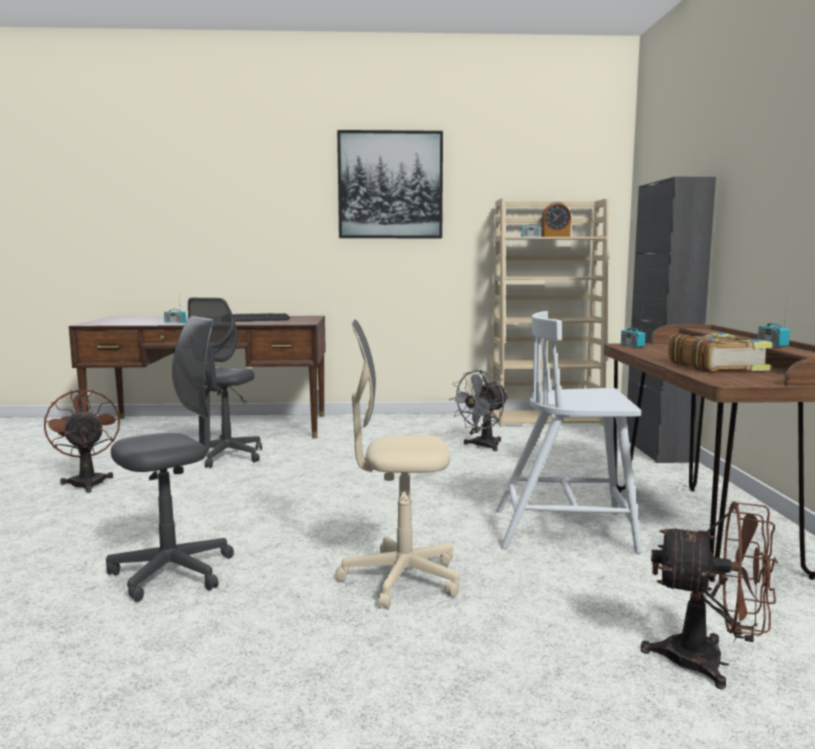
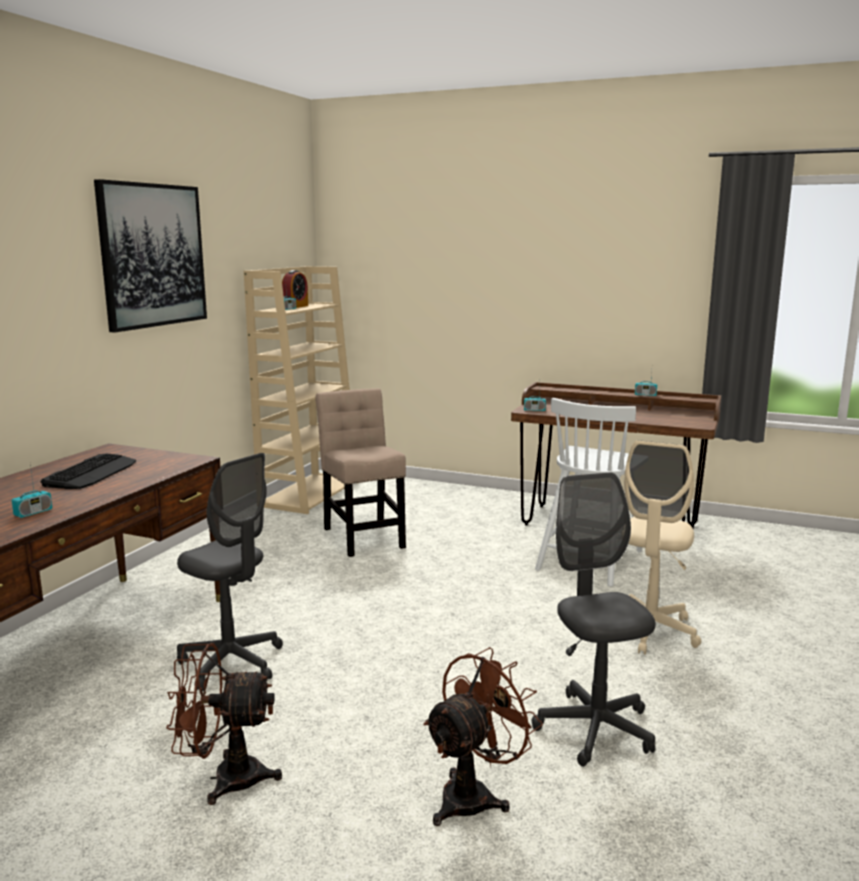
camera: 65 degrees left, 5 degrees up
grey fan [449,370,509,451] -> beige chair [315,388,406,557]
black cabinet [626,177,716,463] -> none
brown fan [641,501,778,689] -> brown fan moved to [423,647,543,826]
book [668,333,772,372] -> none

